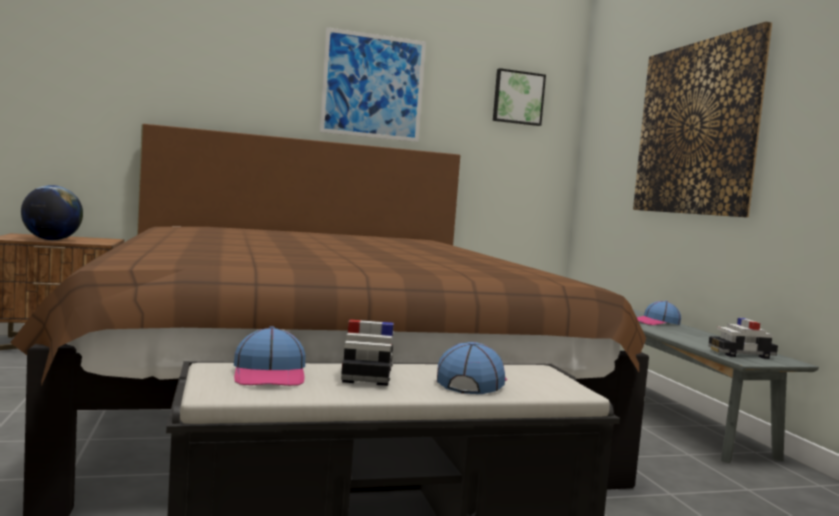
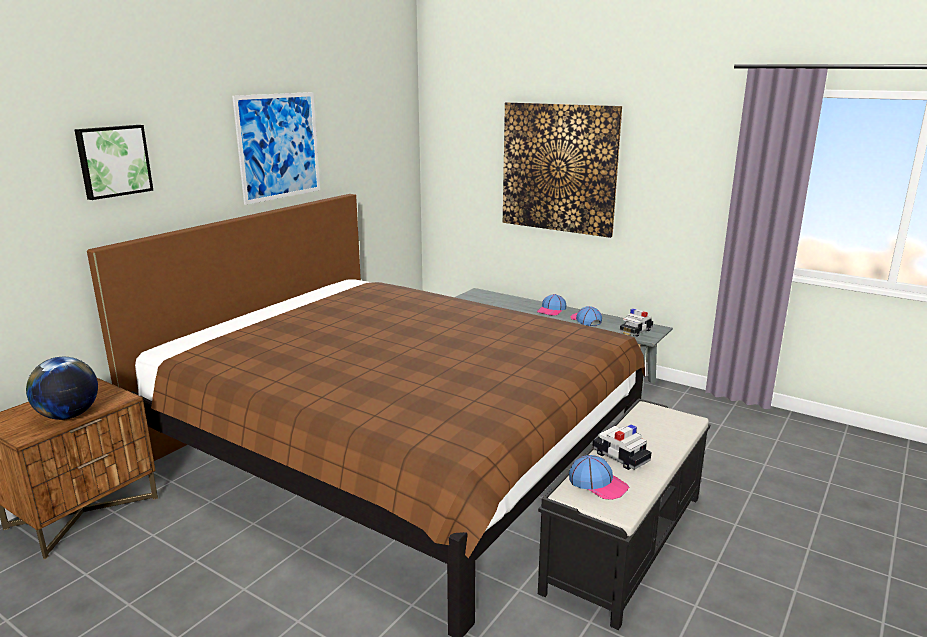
camera: 40 degrees left, 15 degrees up
cap [437,342,507,394] -> cap moved to [571,306,602,326]
picture [493,68,546,126] -> picture moved to [74,125,153,200]

